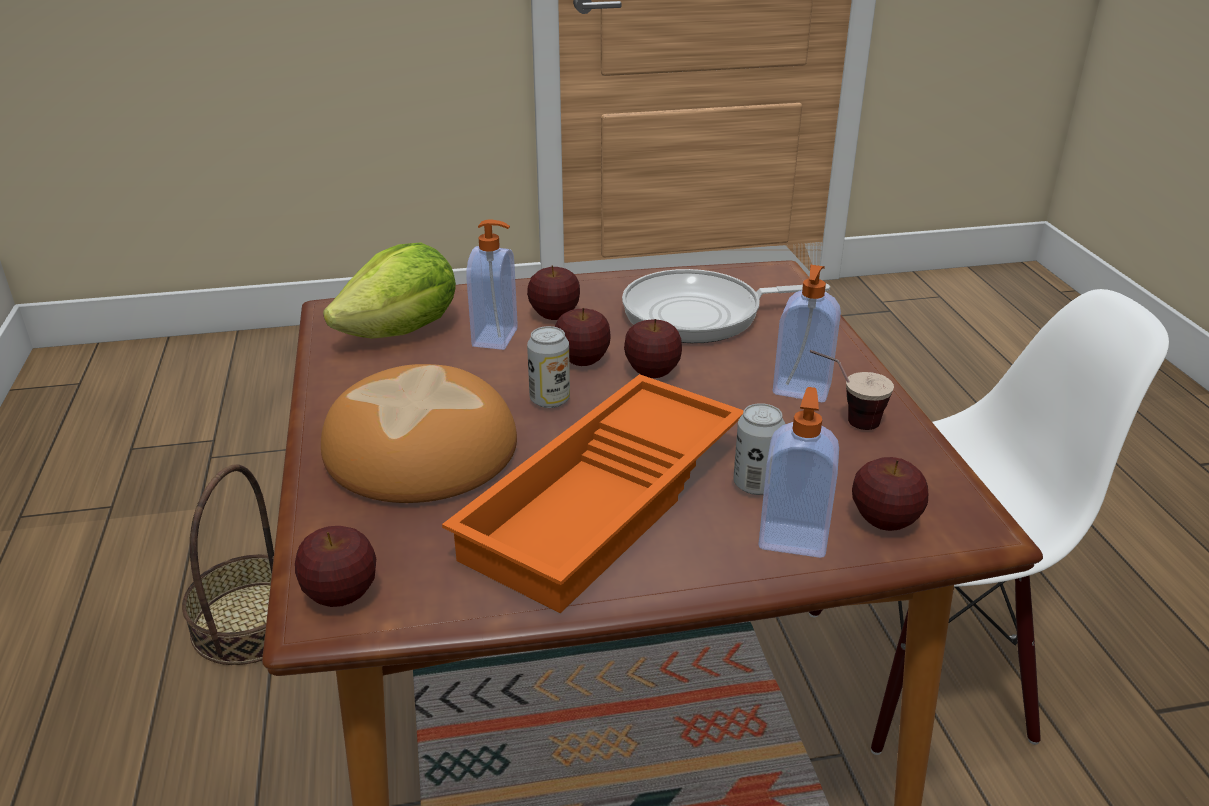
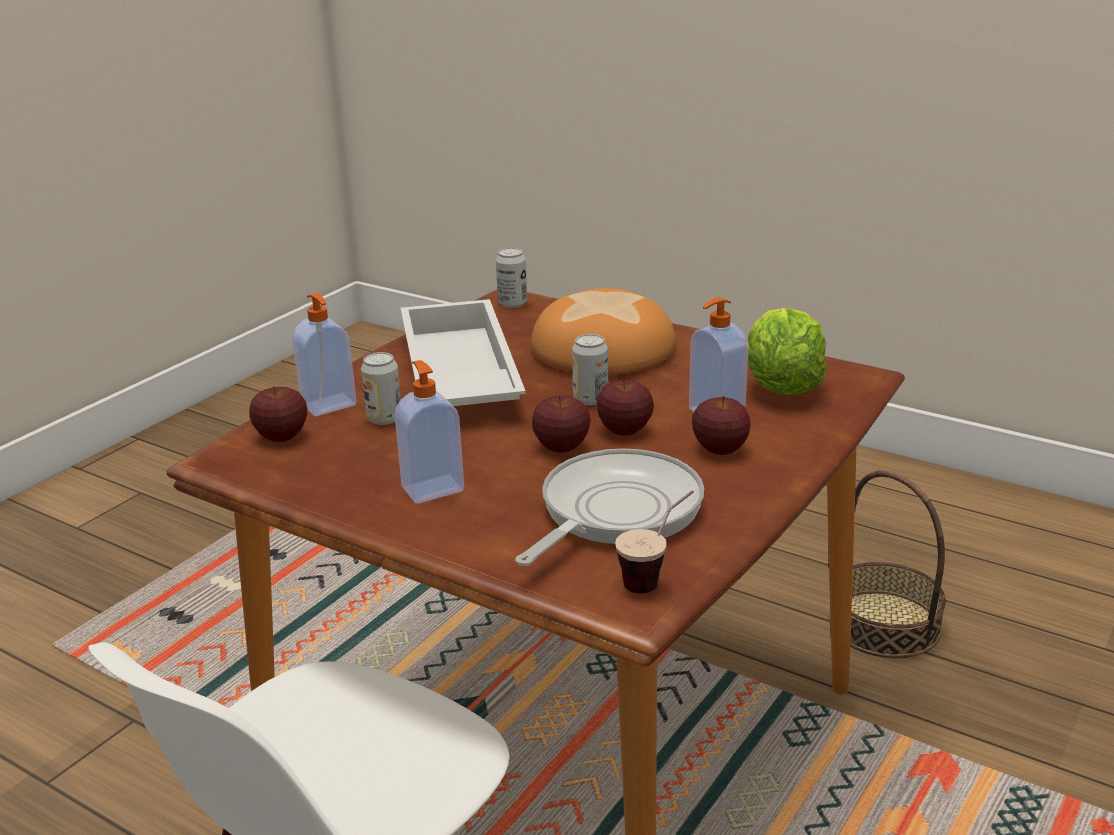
camera: 135 degrees right, 5 degrees down
apple [295,526,376,607] -> can [496,248,527,308]
orange tray [442,374,744,613] -> white tray [400,299,526,406]
cup [810,350,894,430] -> cup moved to [615,490,694,594]

